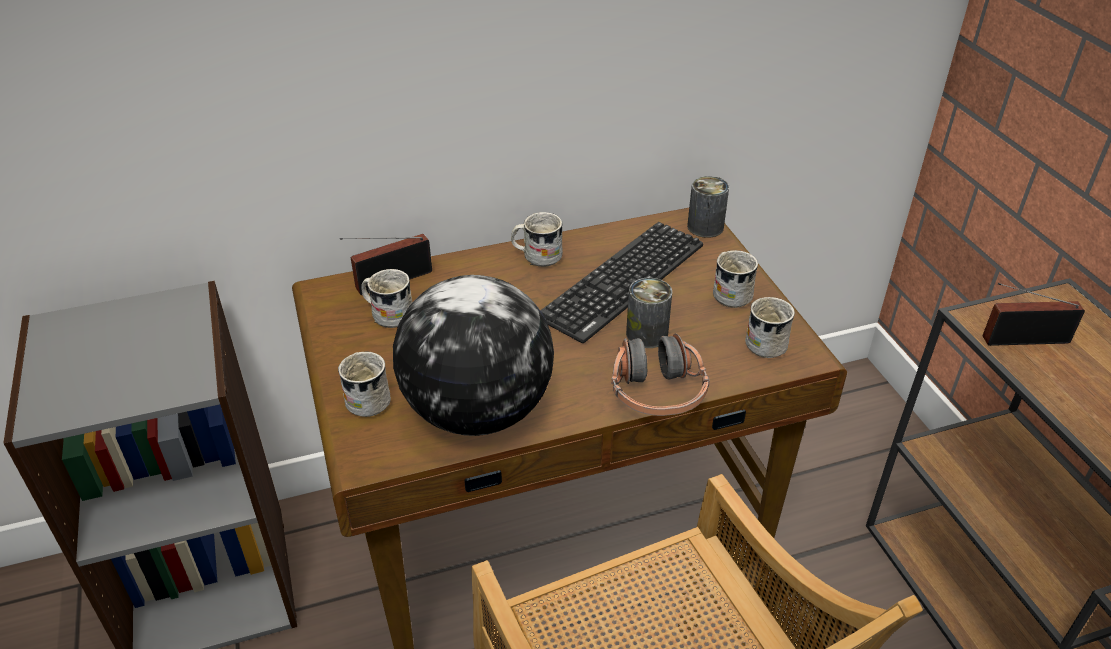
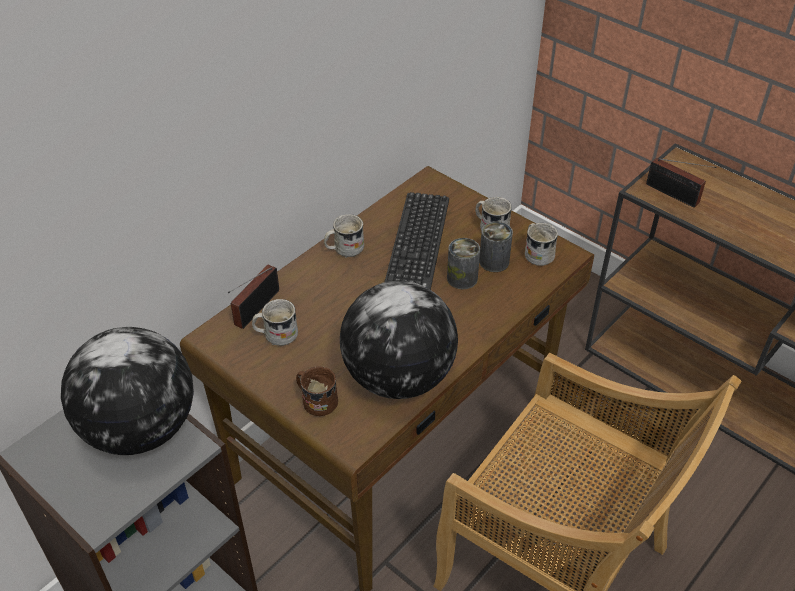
camera: 30 degrees left, 5 degrees up
white mug [338,352,391,417] -> brown mug [296,367,338,416]
headphones [611,334,710,416] -> none
can [687,176,729,238] -> can moved to [479,221,513,272]
radio [983,283,1085,346] -> radio turned 105 degrees counterclockwise [646,158,716,208]
none -> globe [61,327,194,455]

